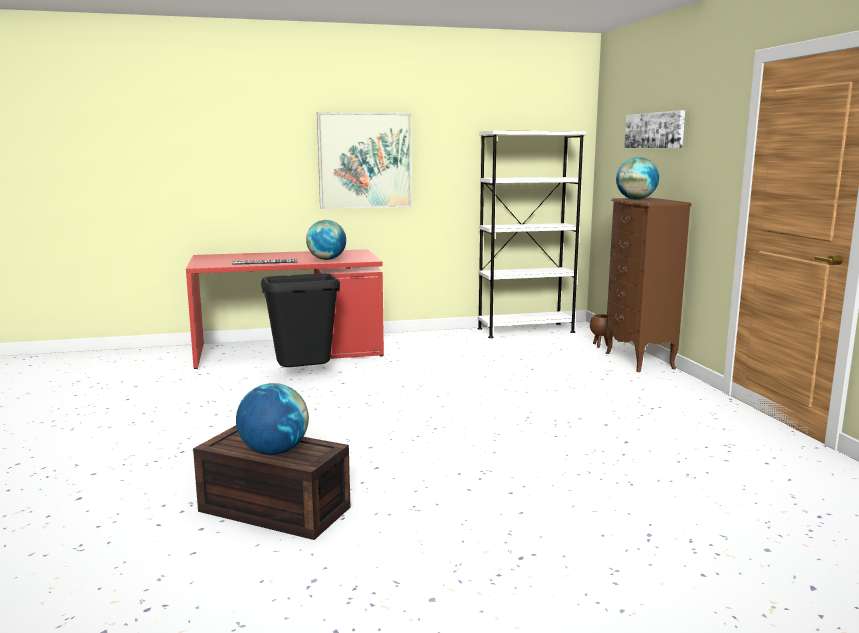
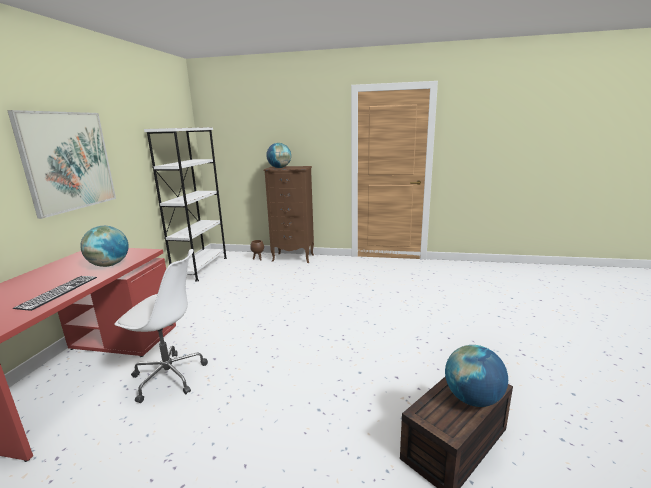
camera: 65 degrees left, 5 degrees up
black trash can [261,273,340,367] -> white office chair [114,249,208,403]
picture [624,110,685,148] -> none

